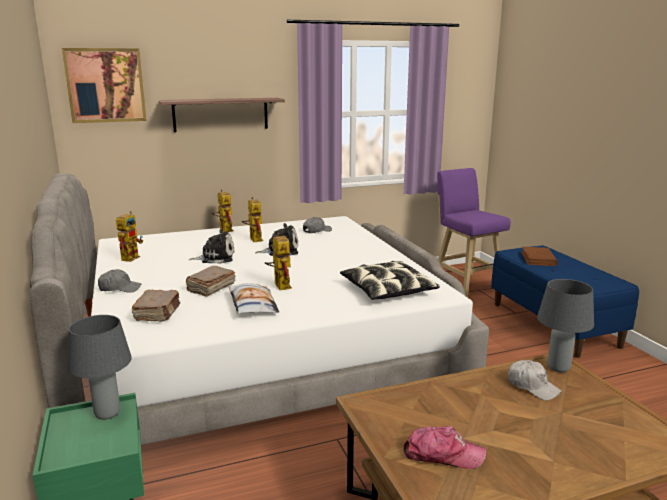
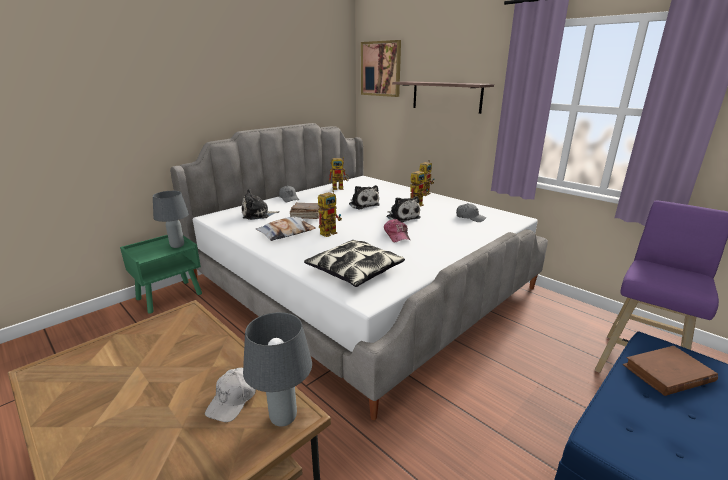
camera: 65 degrees right, 5 degrees up
brown book [132,290,180,322] -> plush toy [242,189,280,220]
cap [403,426,486,469] -> cap moved to [384,219,411,243]

